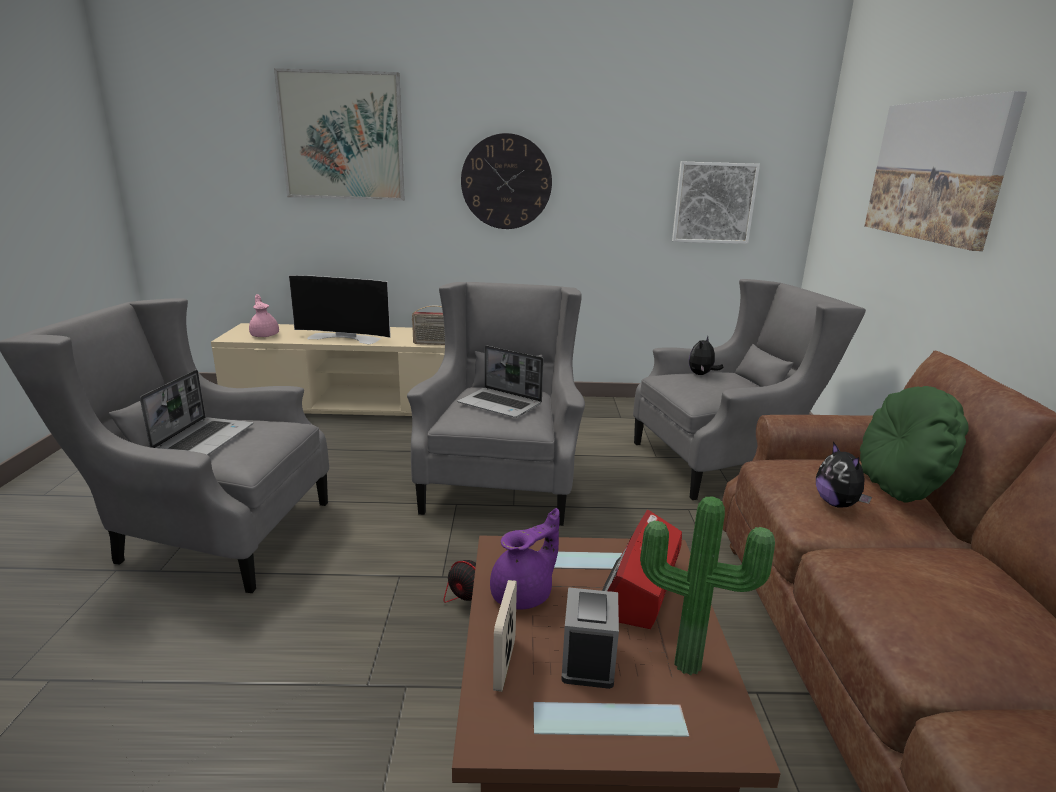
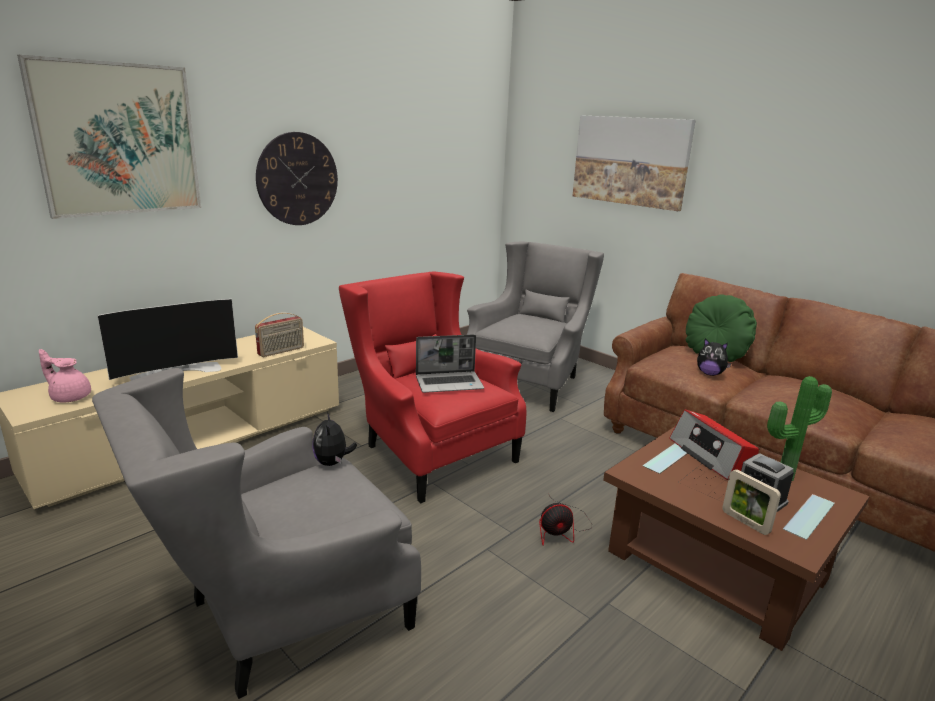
camera: 45 degrees left, 0 degrees up
laptop [140,370,253,455] -> none
grey armchair [407,282,585,526] -> red armchair [339,272,526,503]
purple teapot [490,508,559,610] -> none
picture [672,161,760,244] -> none
plush toy [689,336,724,375] -> plush toy moved to [312,412,357,466]

